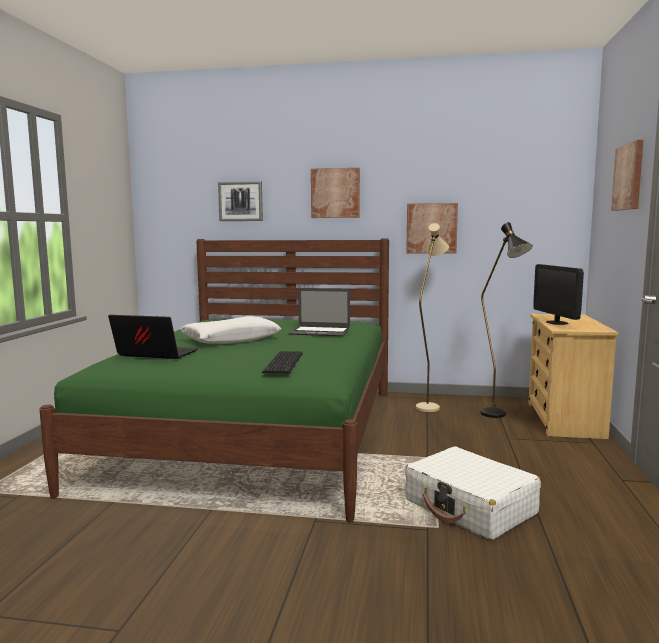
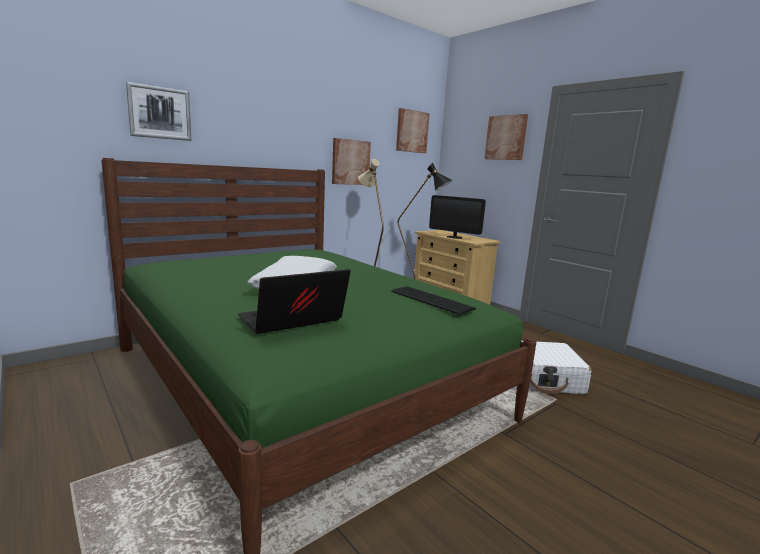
camera: 50 degrees left, 5 degrees up
laptop [289,288,350,336] -> none
picture [311,168,360,218] -> picture moved to [396,108,430,153]

